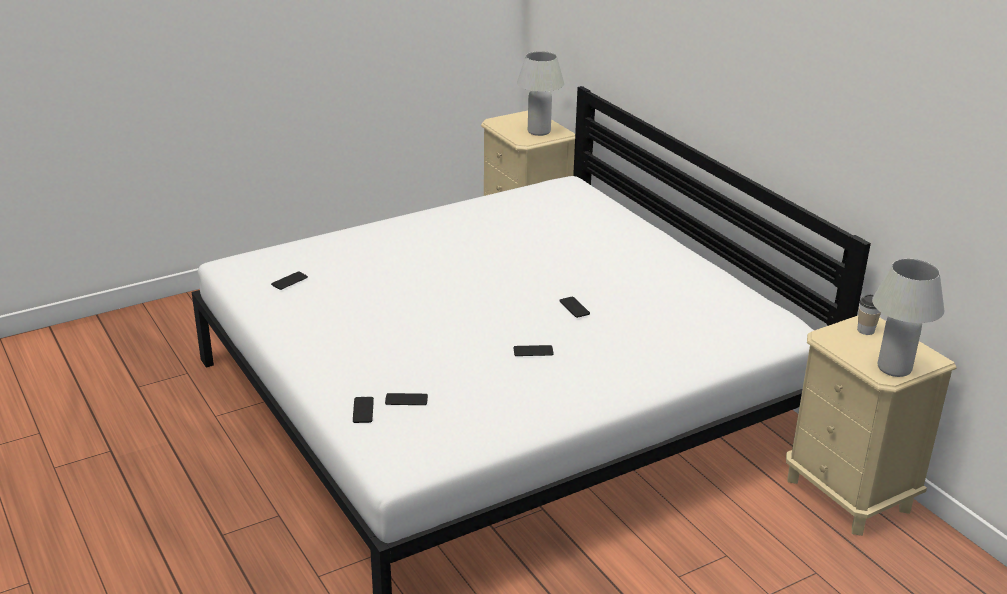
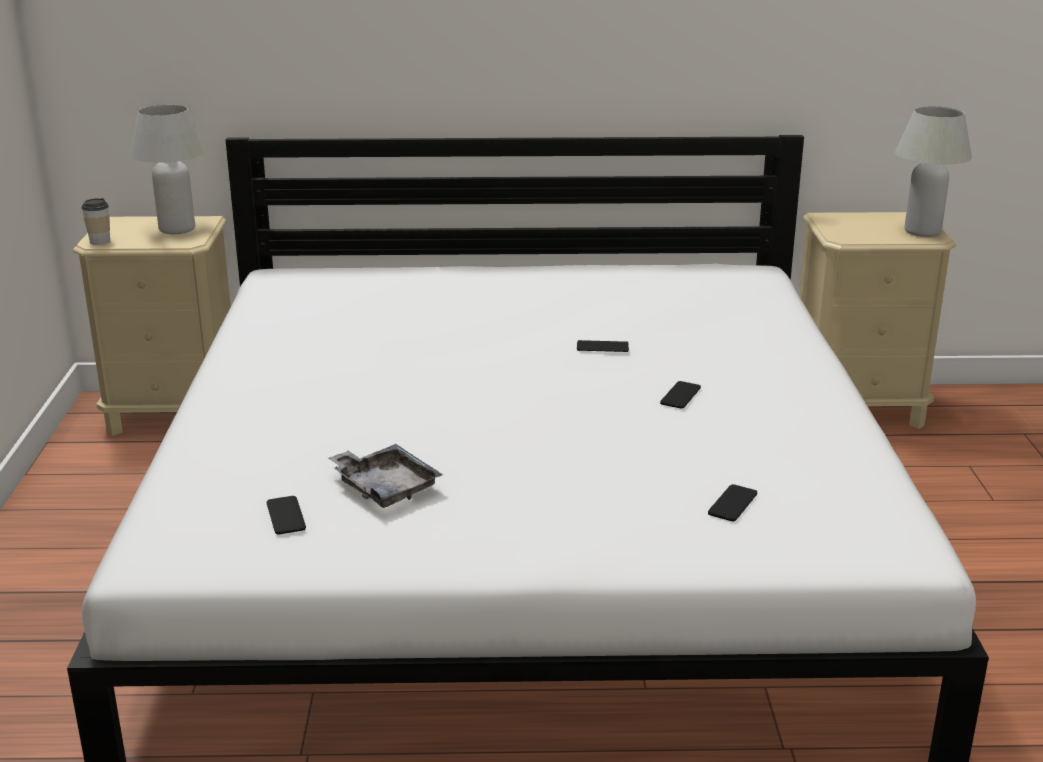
camera: 60 degrees left, 5 degrees down
phone [353,397,374,423] -> none
cup [857,295,881,335] -> cup moved to [81,198,110,245]
none -> grey tray [328,444,443,508]

